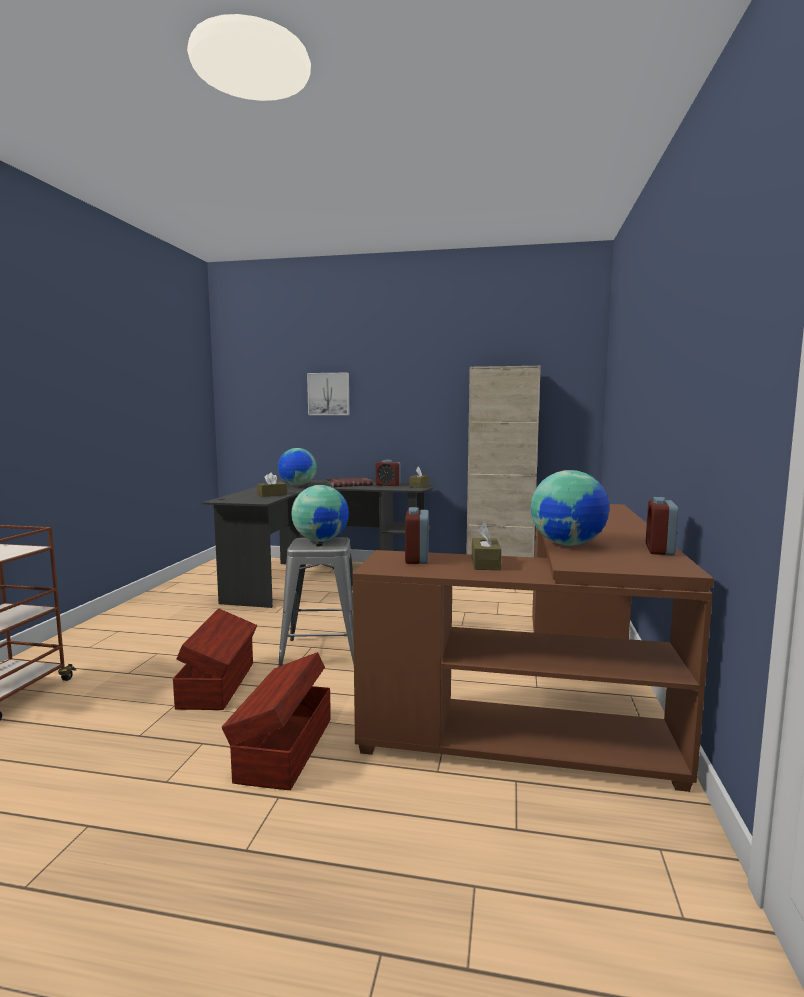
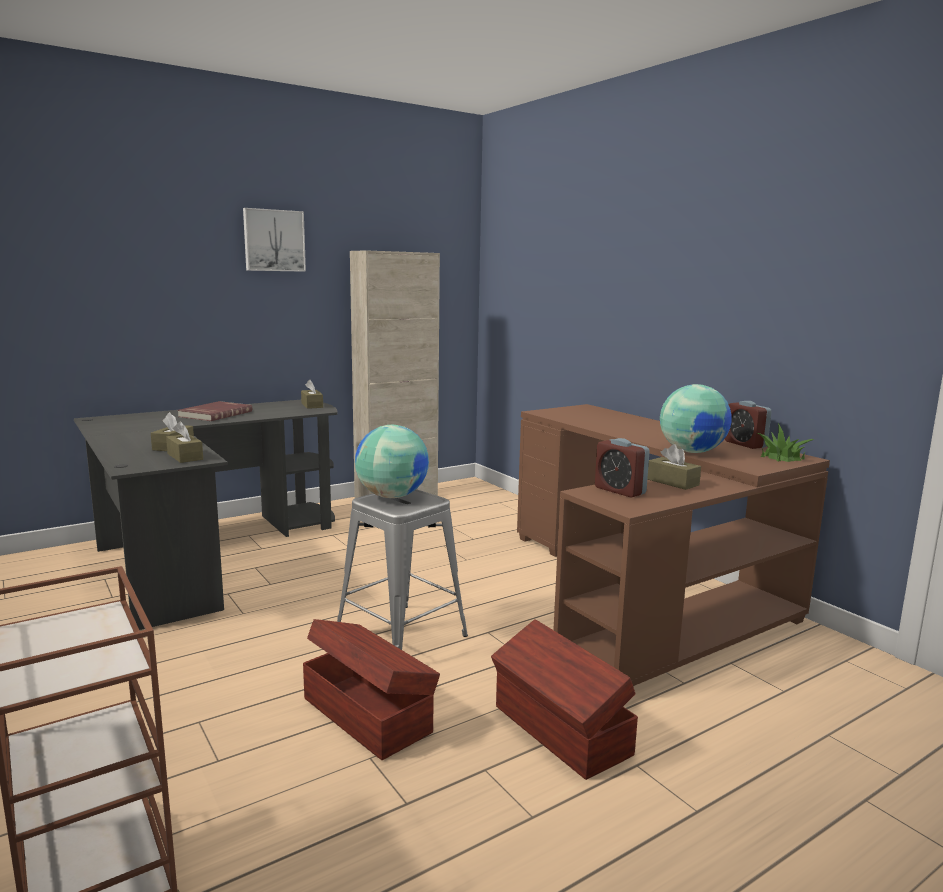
camera: 45 degrees left, 5 degrees up
globe [278,448,317,486] -> none
picture [307,373,349,415] -> picture moved to [243,208,306,272]
alarm clock [376,460,401,486] -> none
none -> brown tissue box [166,421,203,463]
none -> potted plant [758,423,814,462]

